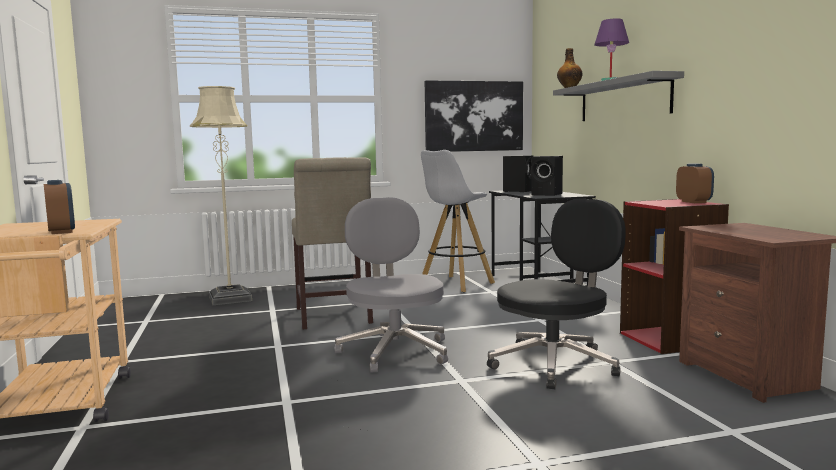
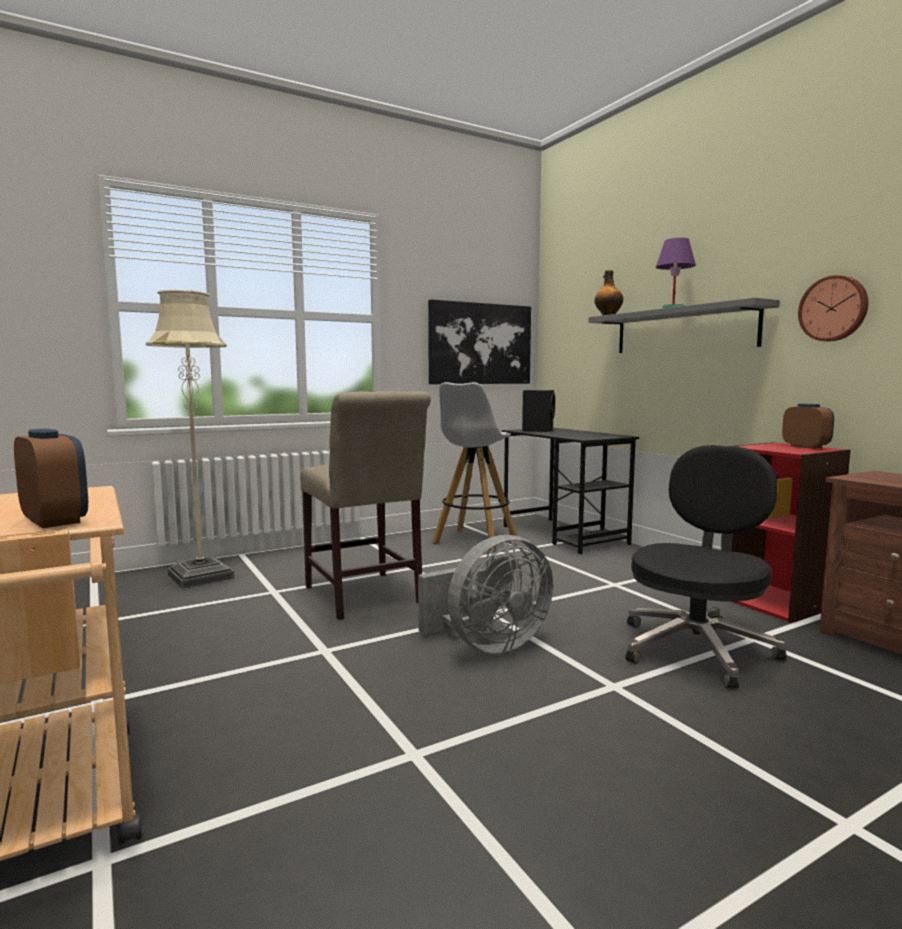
camera: 15 degrees left, 0 degrees up
grey office chair [335,197,448,373] -> grey fan [418,535,553,654]
black speaker [531,156,563,196] -> none
none -> wall clock [798,275,868,341]

